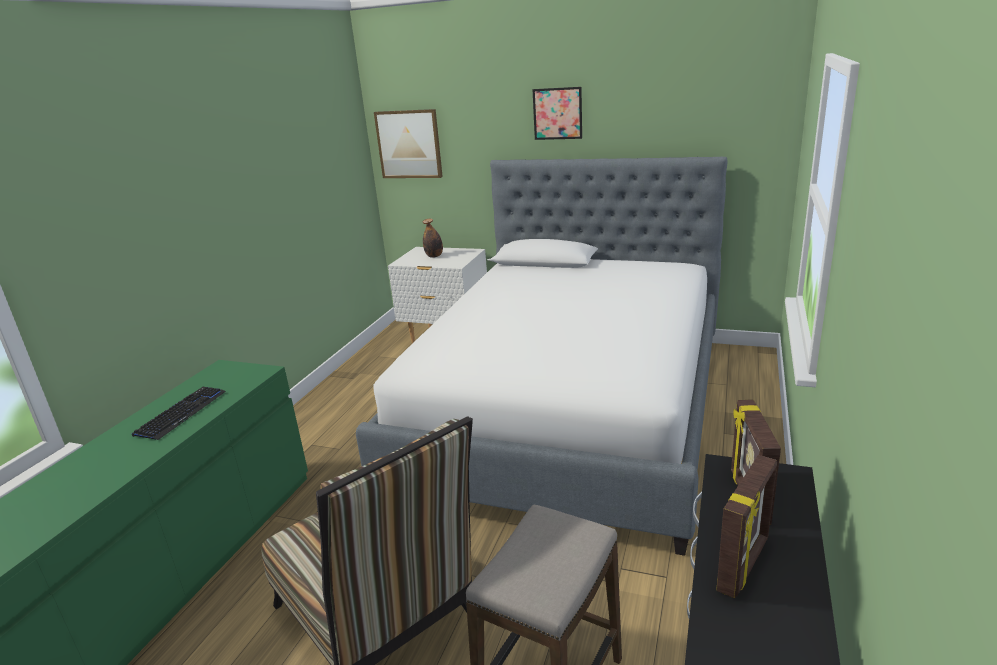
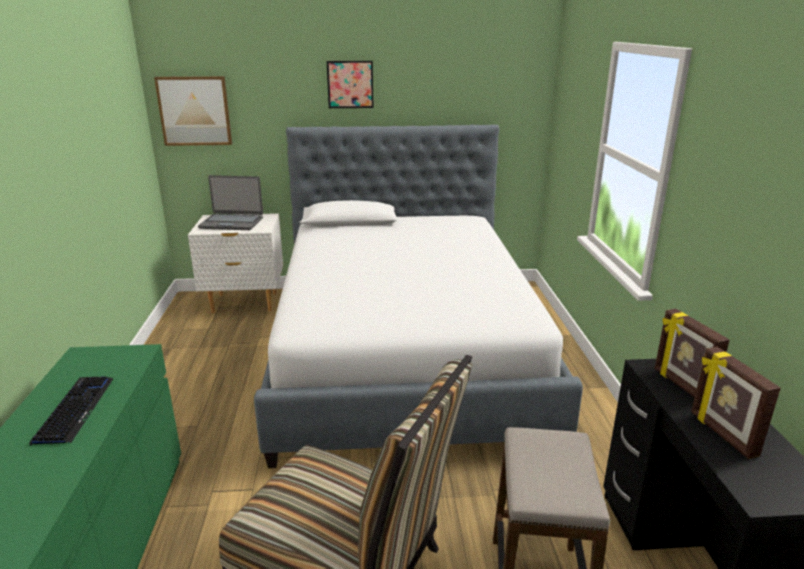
camera: 25 degrees left, 0 degrees up
bottle [423,219,443,258] -> laptop [198,175,263,230]
picture frame [716,455,777,598] -> picture frame turned 150 degrees clockwise [691,347,781,459]

